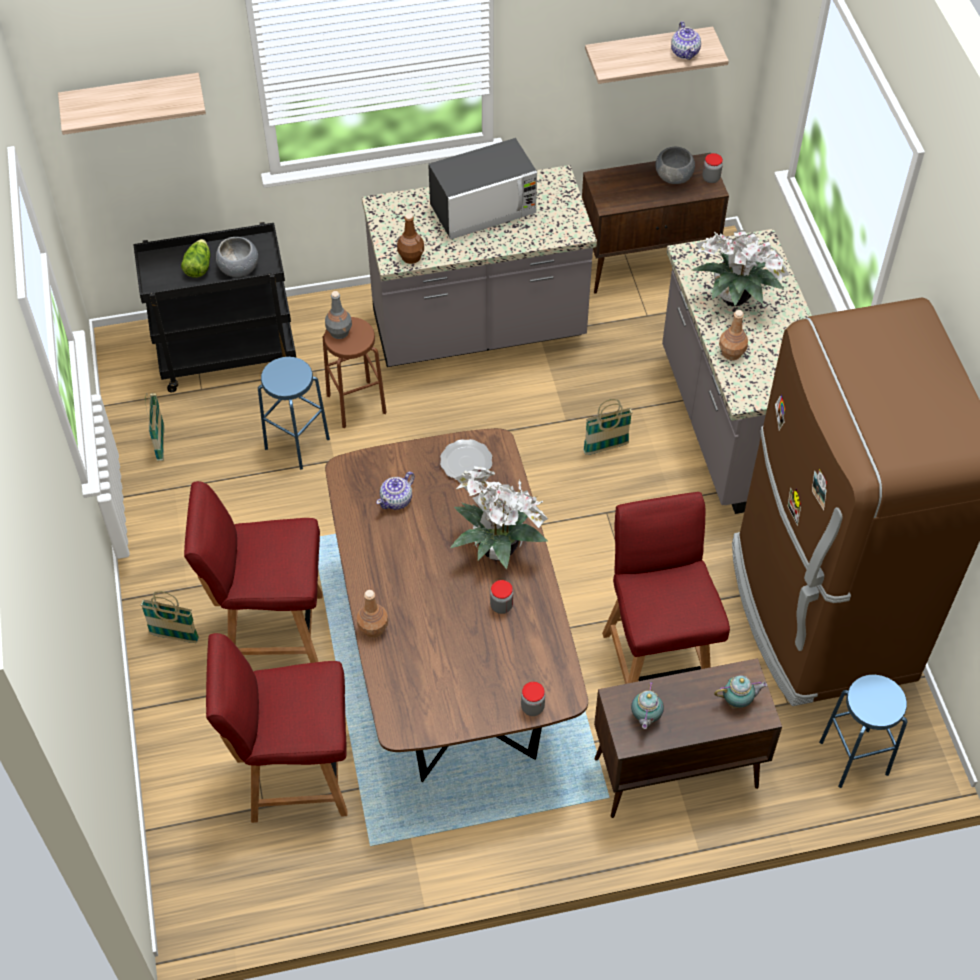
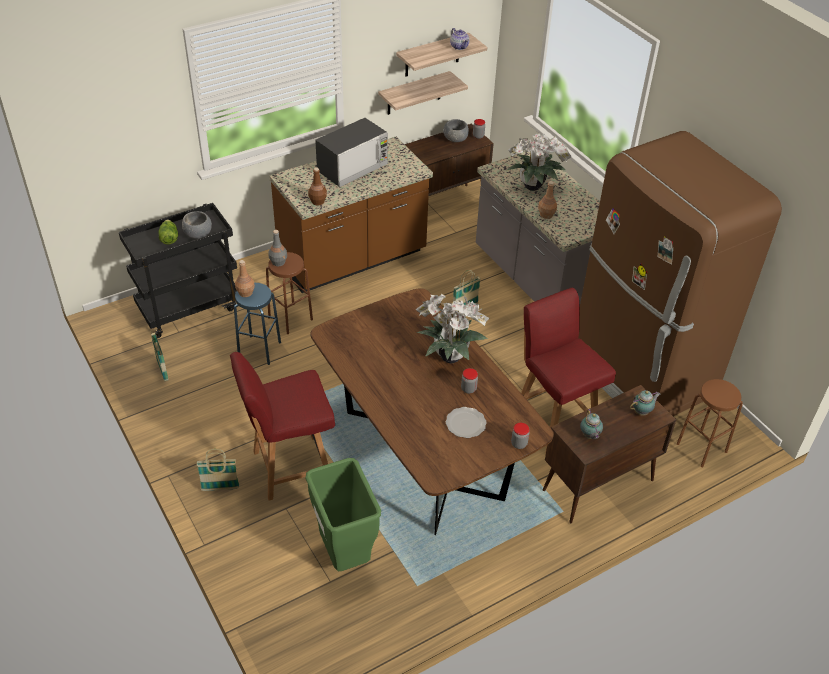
camera: 20 degrees left, 10 degrees down
shelf [58,73,206,135] -> shelf moved to [378,71,468,115]
red chair [206,633,348,823] -> green trash can [306,458,381,571]
brown bottle [357,590,388,638] -> brown bottle moved to [235,260,255,297]
grey counter [362,165,597,367] -> brown counter [269,137,433,293]
teapot [376,472,415,510] -> none
plate [440,439,492,479] -> plate moved to [446,407,487,438]
blue stool [819,675,908,788] -> brown stool [677,379,743,467]

